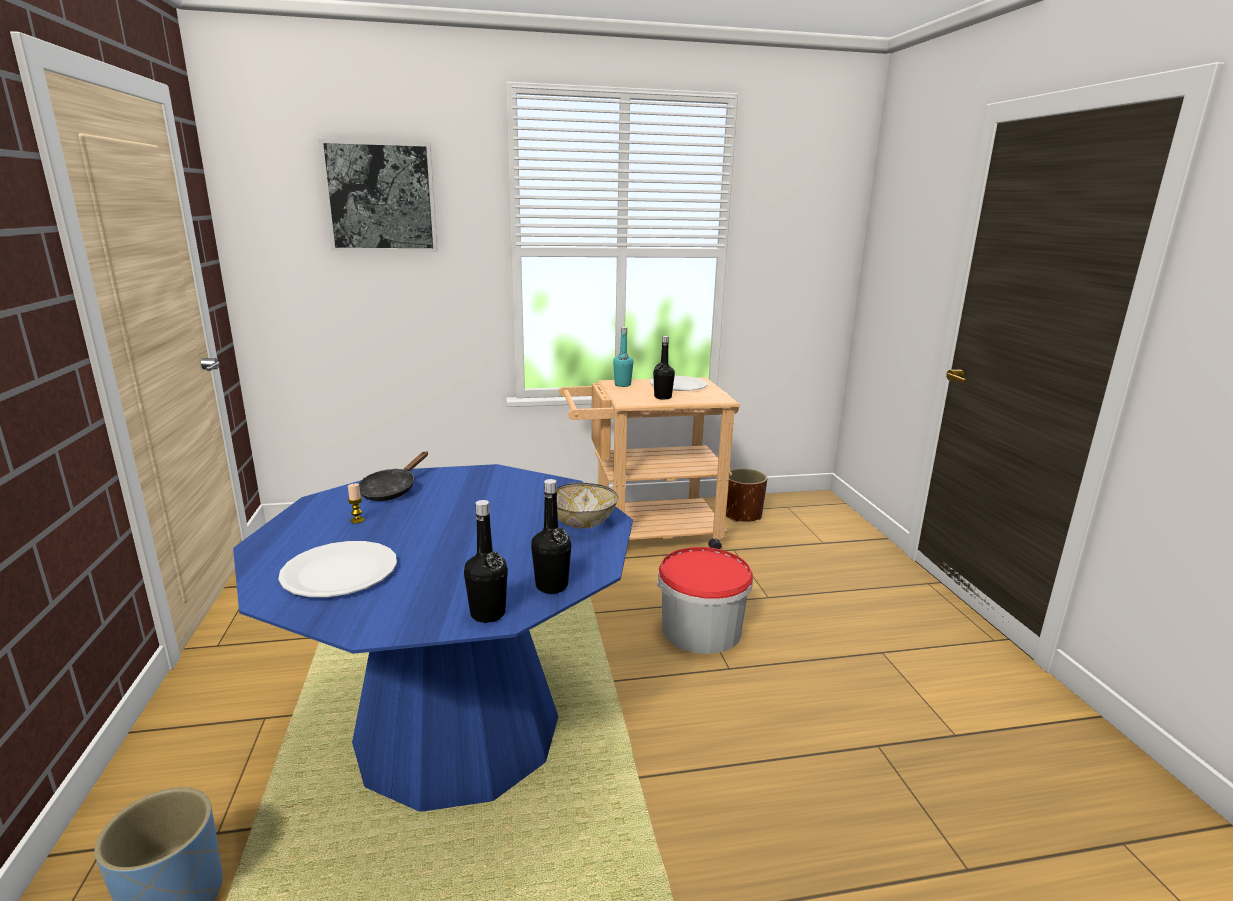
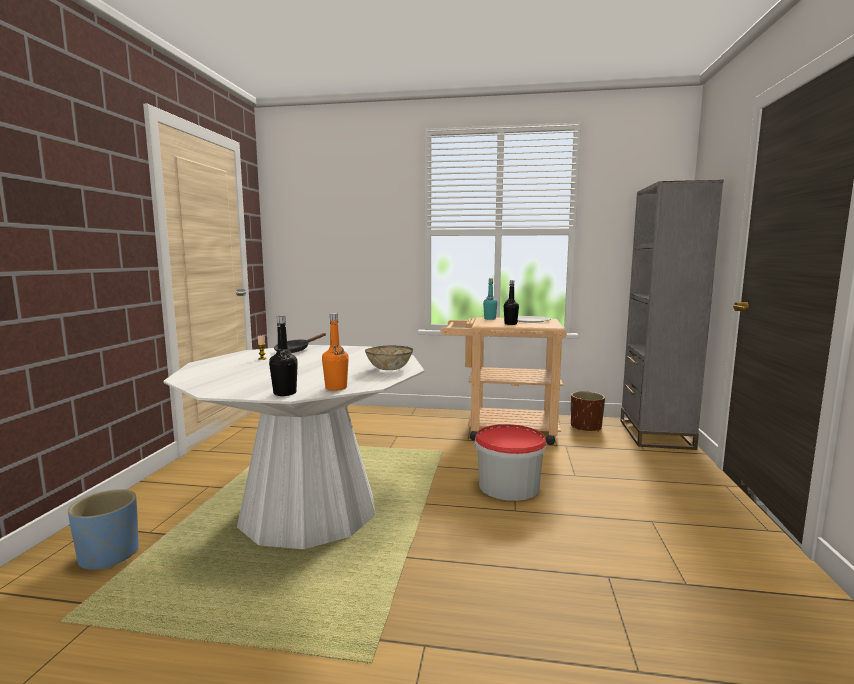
camera: 20 degrees right, 10 degrees down
blue dining table [233,464,633,812] -> white dining table [163,345,425,549]
white plate [278,541,397,597] -> none
picture [318,139,438,252] -> none
black bottle [531,479,571,594] -> orange bottle [322,313,349,391]
none -> grey bookcase [620,180,724,450]

